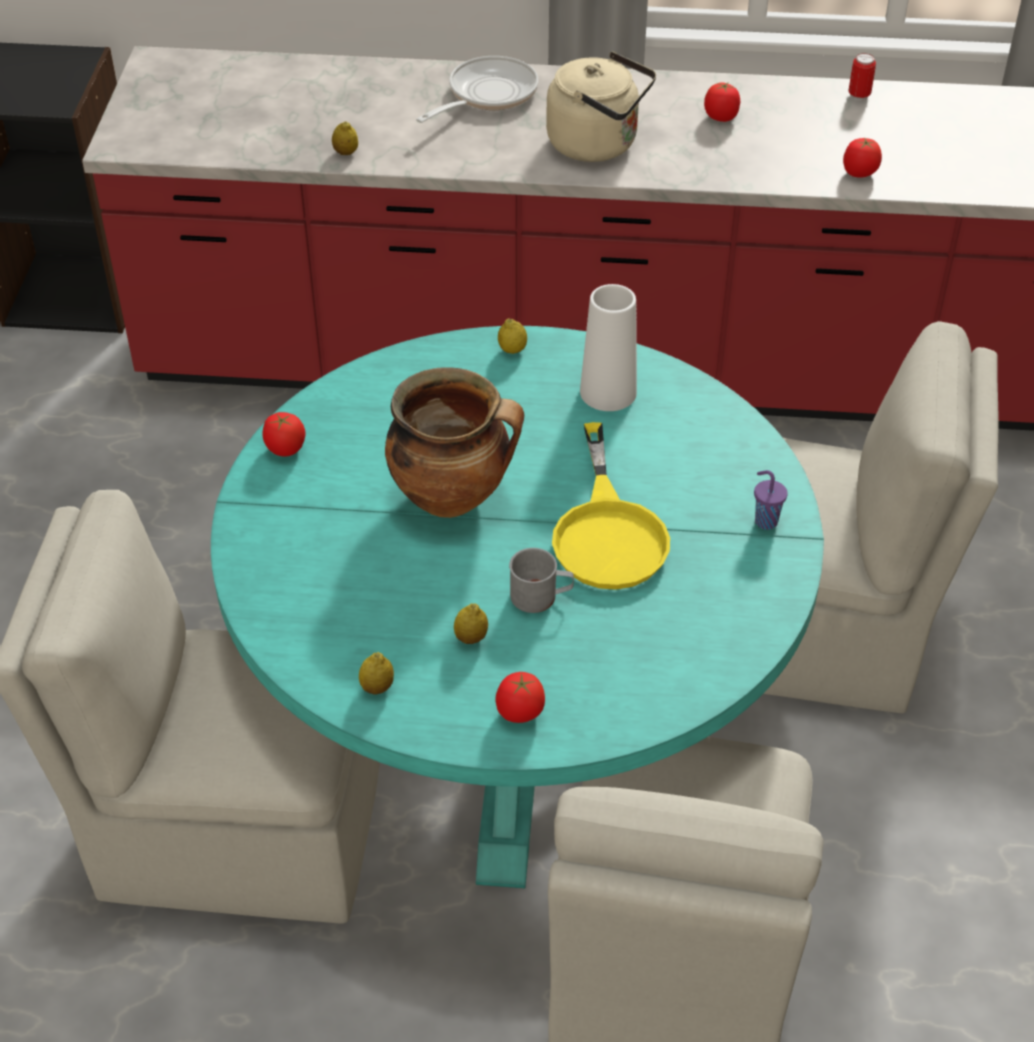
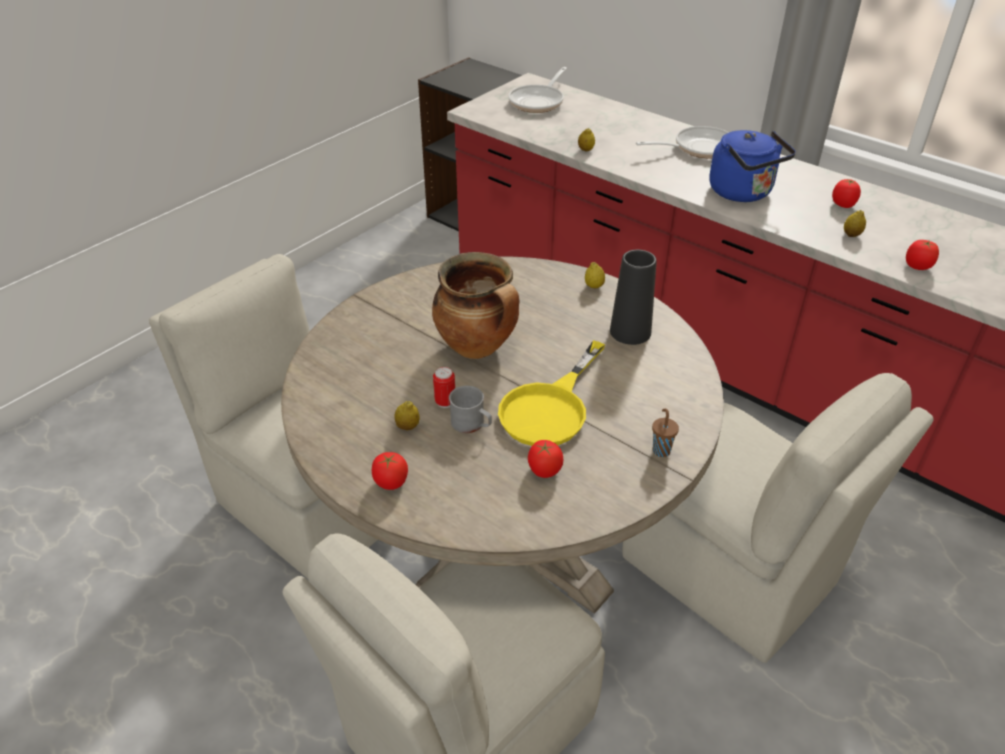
camera: 35 degrees right, 5 degrees down
turquoise dining table [211,326,824,888] -> beige dining table [281,256,724,614]
tomato [262,412,306,457] -> tomato moved to [528,440,563,478]
lemon [359,652,394,695] -> lemon moved to [844,210,866,237]
beige kettle [546,51,656,162] -> blue kettle [709,130,796,202]
white vase [580,284,637,411] -> black vase [610,250,657,345]
purple cup [754,470,788,530] -> brown cup [652,409,679,457]
can [849,53,876,101] -> can moved to [433,367,455,408]
none -> frying pan [509,67,567,113]

